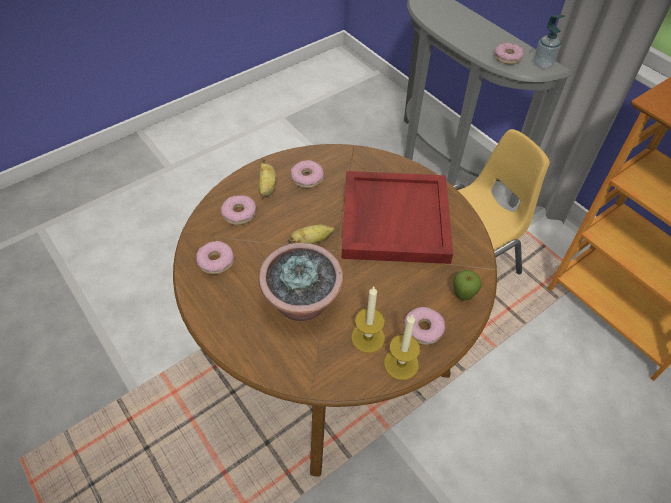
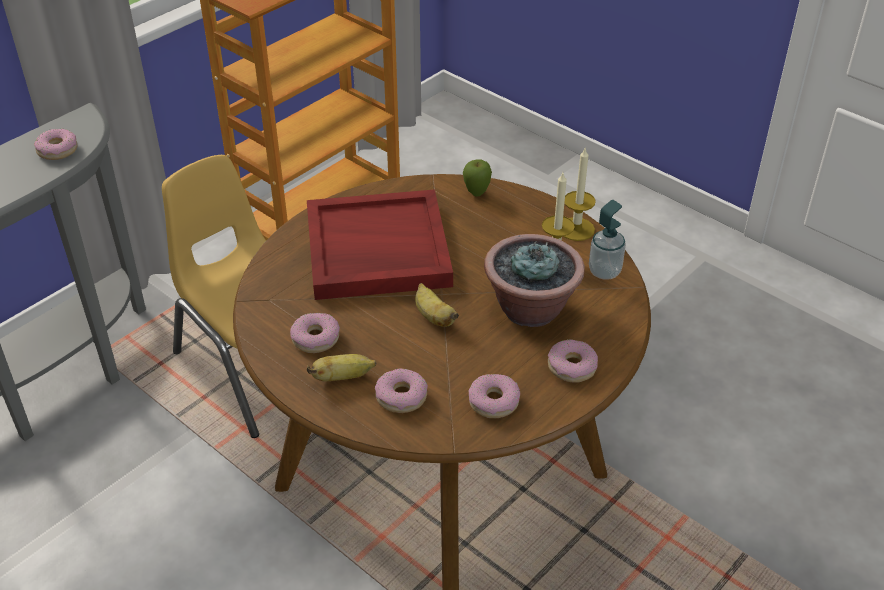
camera: 100 degrees left, 10 degrees down
donut [404,307,445,345] -> donut moved to [548,339,598,383]
soap dispenser [534,14,565,69] -> soap dispenser moved to [589,200,626,280]

